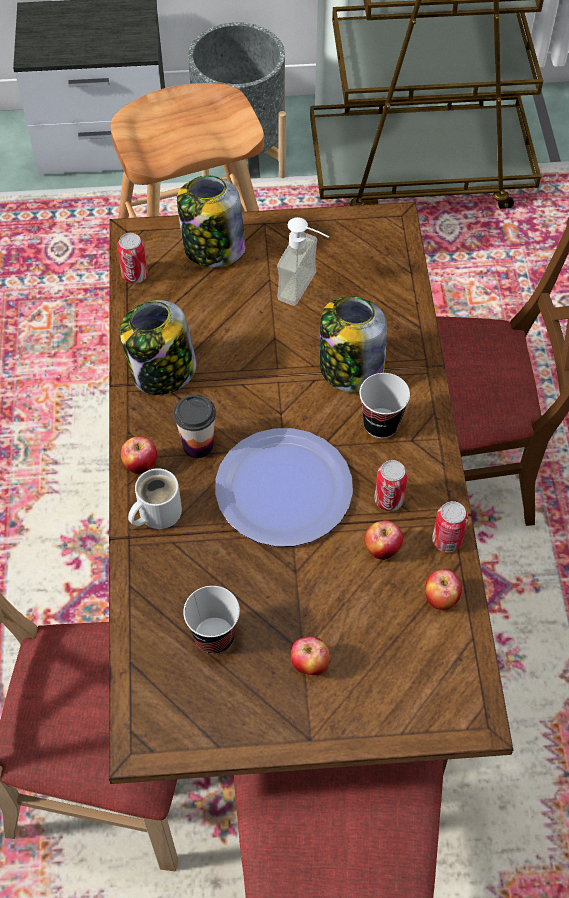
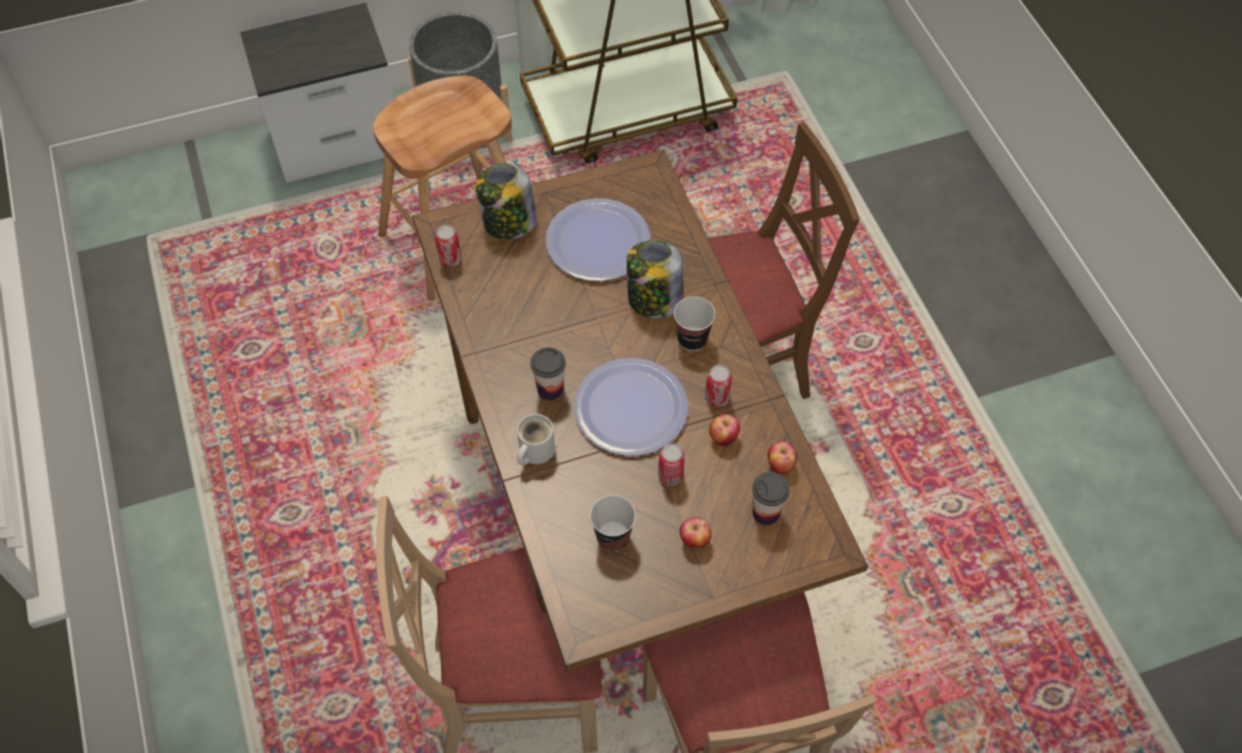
camera: 15 degrees left, 0 degrees up
jar [120,300,197,395] -> none
apple [121,437,157,474] -> none
soap dispenser [277,217,329,306] -> plate [545,198,651,282]
can [432,501,468,552] -> can moved to [658,444,685,486]
none -> cup [752,472,790,525]

